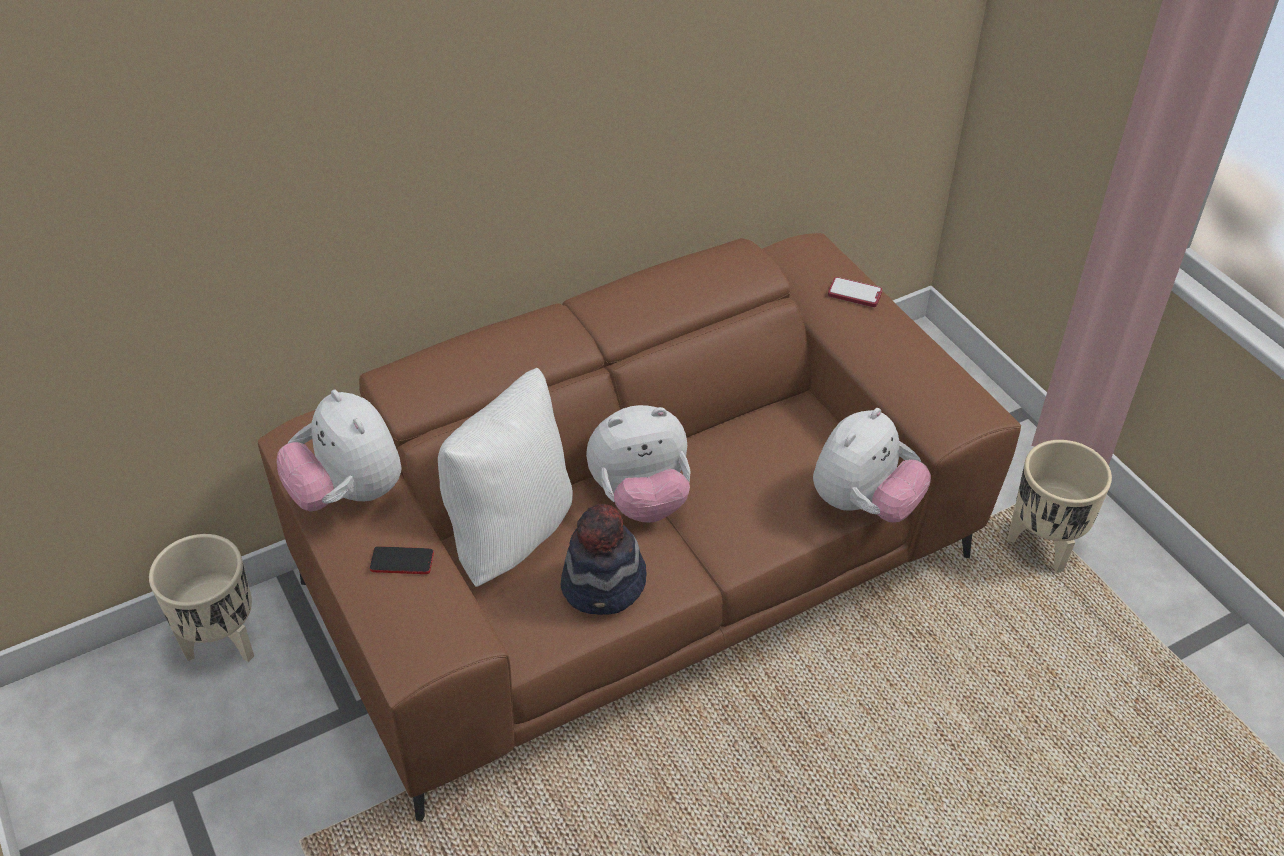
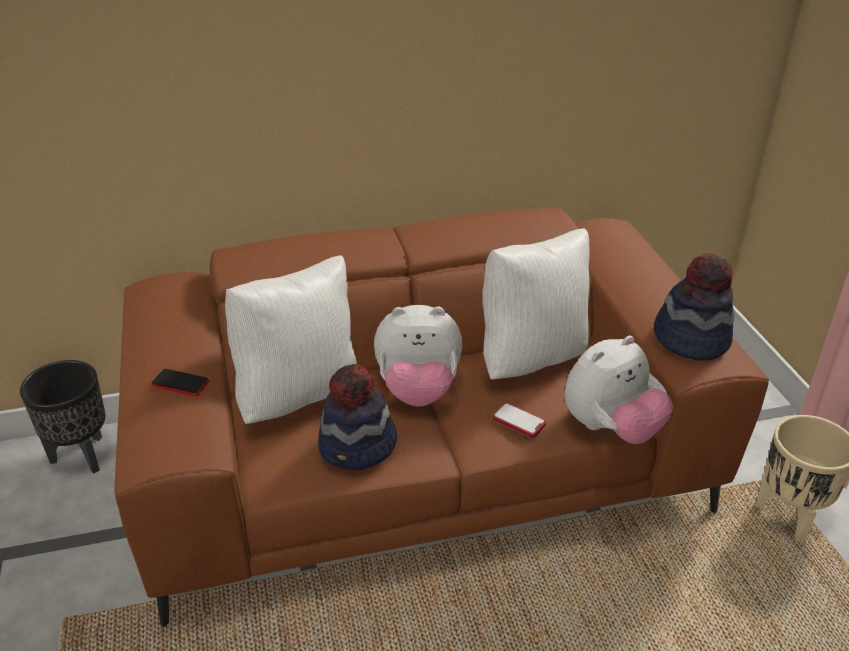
camera: 15 degrees right, 10 degrees down
beige planter [149,534,254,662] -> black planter [20,360,106,474]
plush toy [277,389,402,511] -> none
phone [828,277,882,307] -> phone moved to [493,403,546,438]
none -> white pillow [482,228,590,380]
none -> hat [654,253,734,361]

